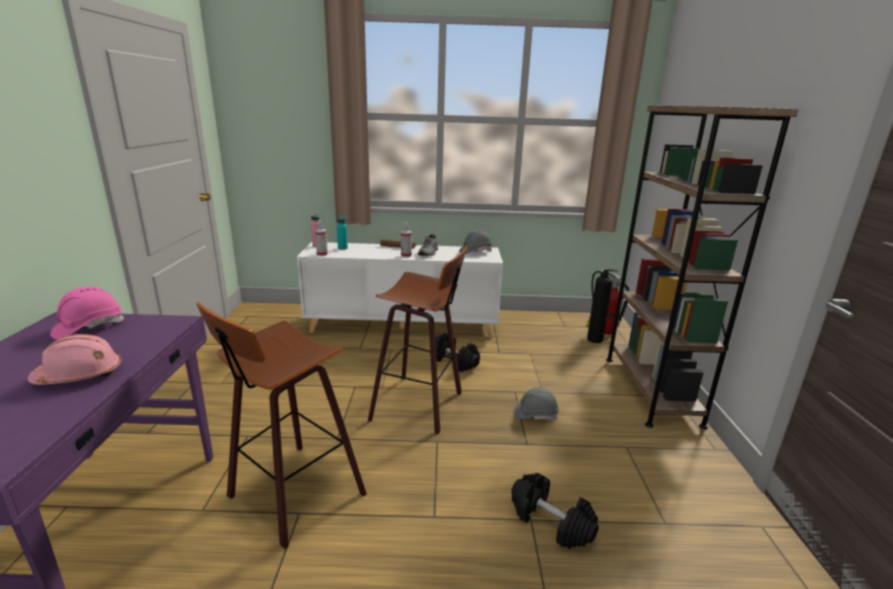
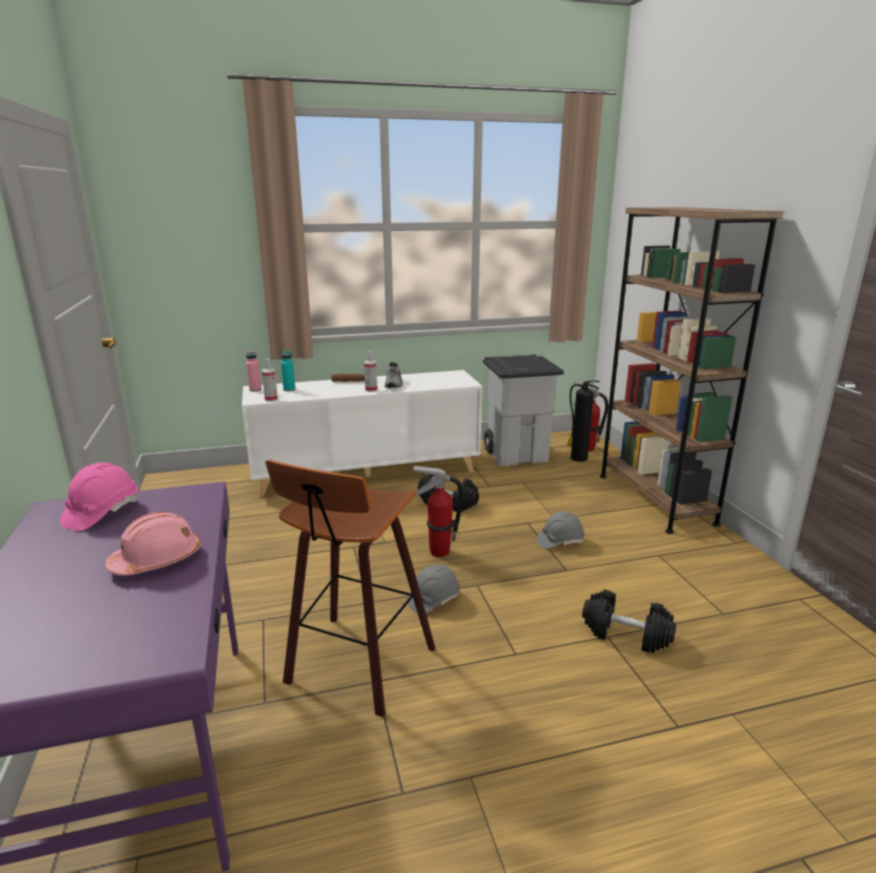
camera: 15 degrees left, 0 degrees up
stool [368,246,468,434] -> fire extinguisher [413,466,464,557]
grey hard hat [459,229,493,254] -> grey hard hat moved to [407,564,460,614]
none -> grey trash can [483,355,564,466]

